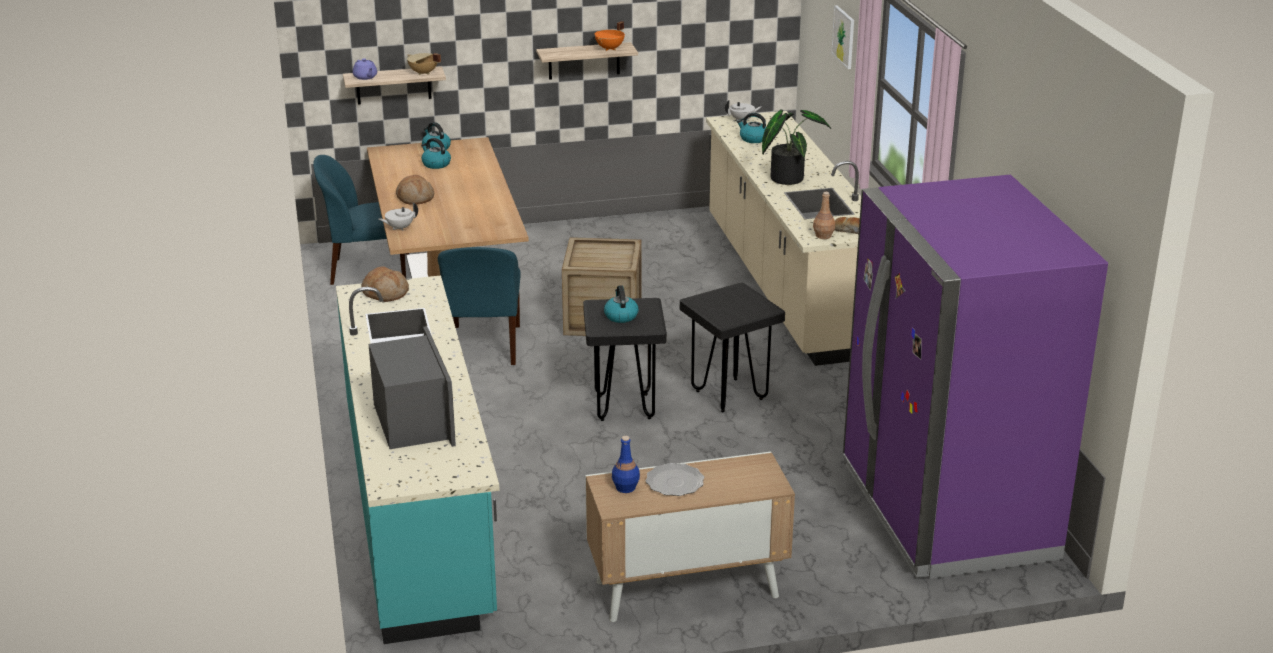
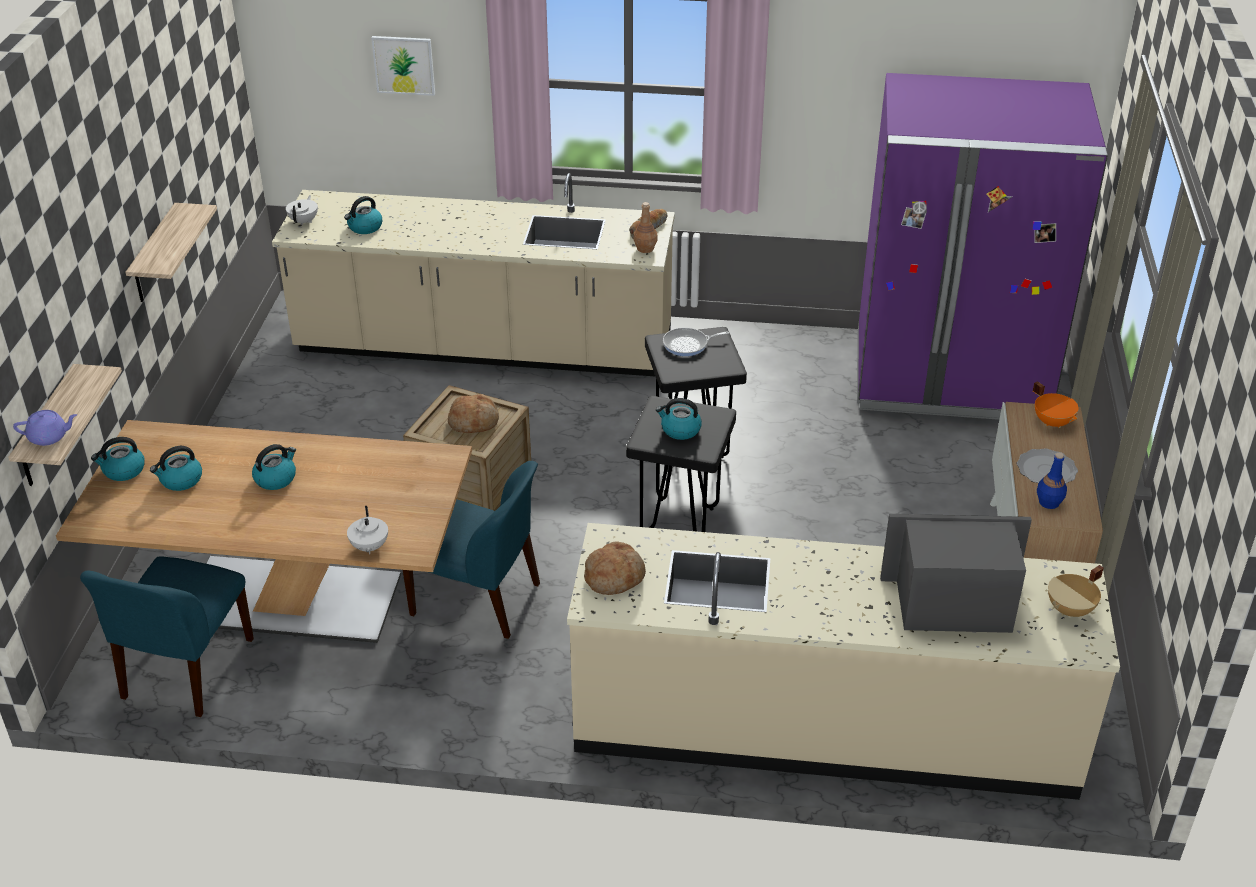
camera: 70 degrees left, 10 degrees up
turquoise counter [336,276,500,644] -> beige counter [567,523,1120,800]
bread [396,175,434,205] -> bread moved to [448,394,499,433]
beige cooking pot [407,53,441,75] -> beige cooking pot moved to [1048,565,1103,617]
orange cooking pot [595,21,625,51] -> orange cooking pot moved to [1033,381,1079,428]
potted plant [762,109,831,185] -> none
none -> kettle [252,444,296,490]
none -> frying pan [663,327,729,356]

